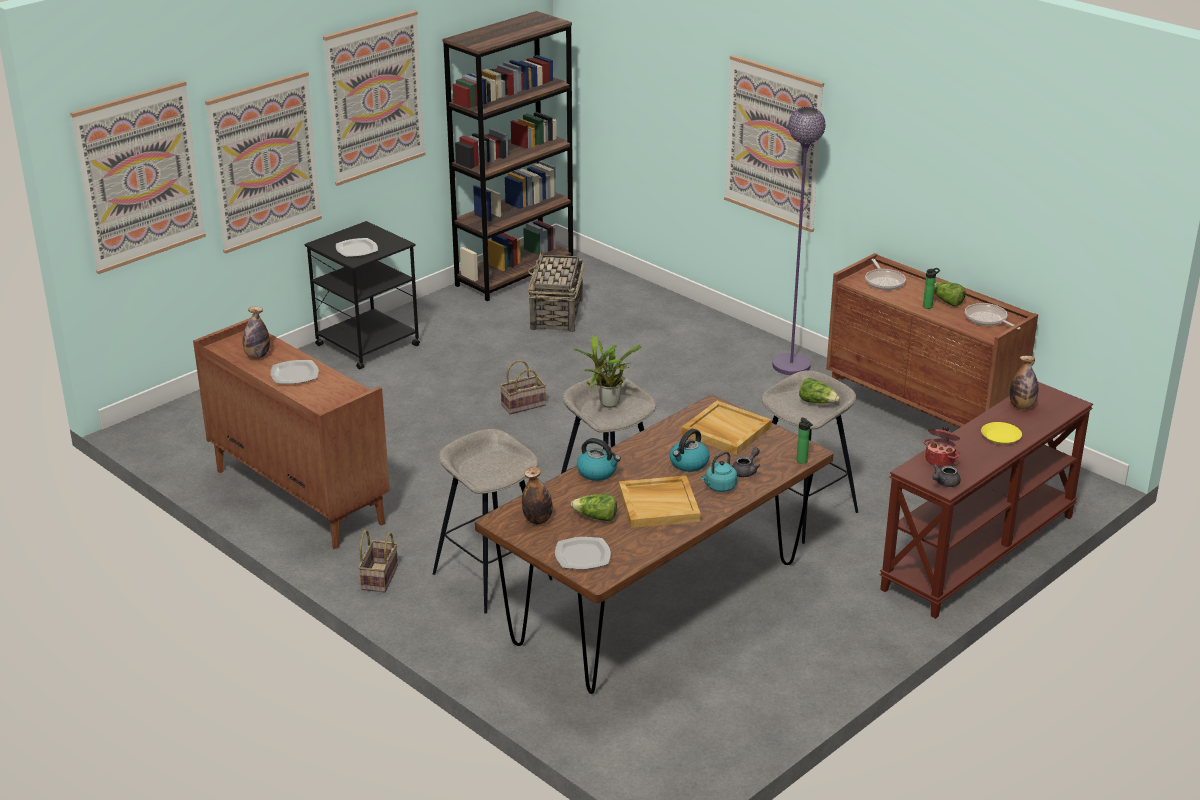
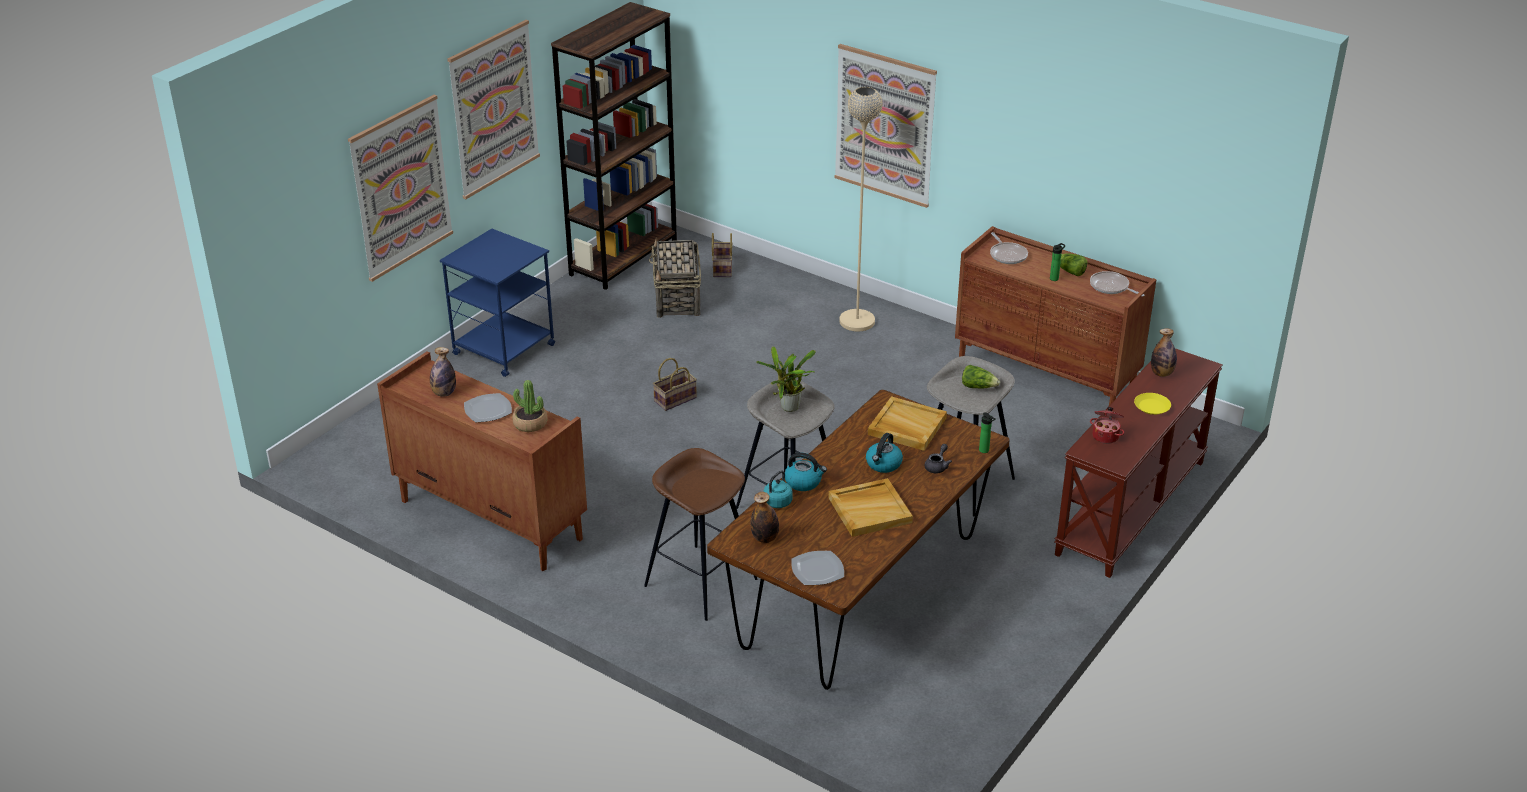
camera: 10 degrees left, 5 degrees up
picture [70,81,206,274] -> none
black cart [305,221,420,370] -> blue cart [440,229,555,377]
plate [336,238,378,257] -> none
basket [358,530,398,592] -> basket moved to [712,233,732,277]
grey stool [433,429,553,614] -> brown stool [644,448,757,621]
lettuce [571,494,617,522] -> none
turquoise kettle [701,451,737,492] -> turquoise kettle moved to [763,471,793,508]
purple floor lamp [772,107,825,375] -> none
grey teapot [932,464,961,487] -> none
none -> potted plant [512,380,548,432]
none -> beige floor lamp [839,87,882,331]

